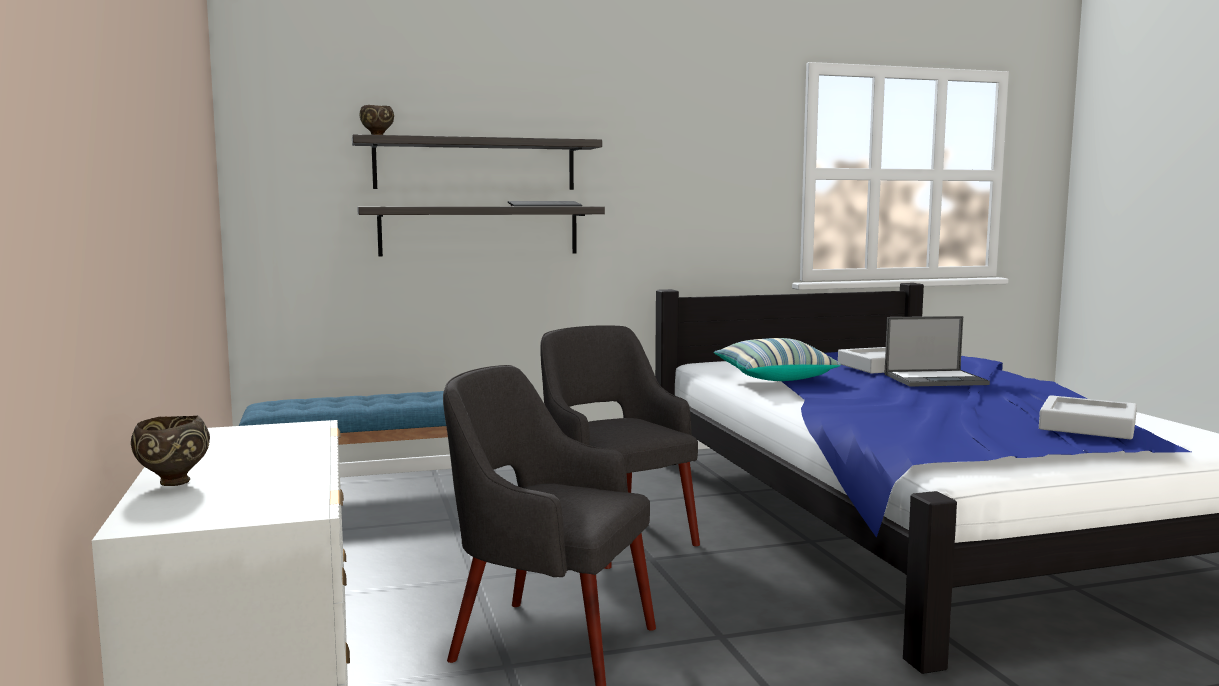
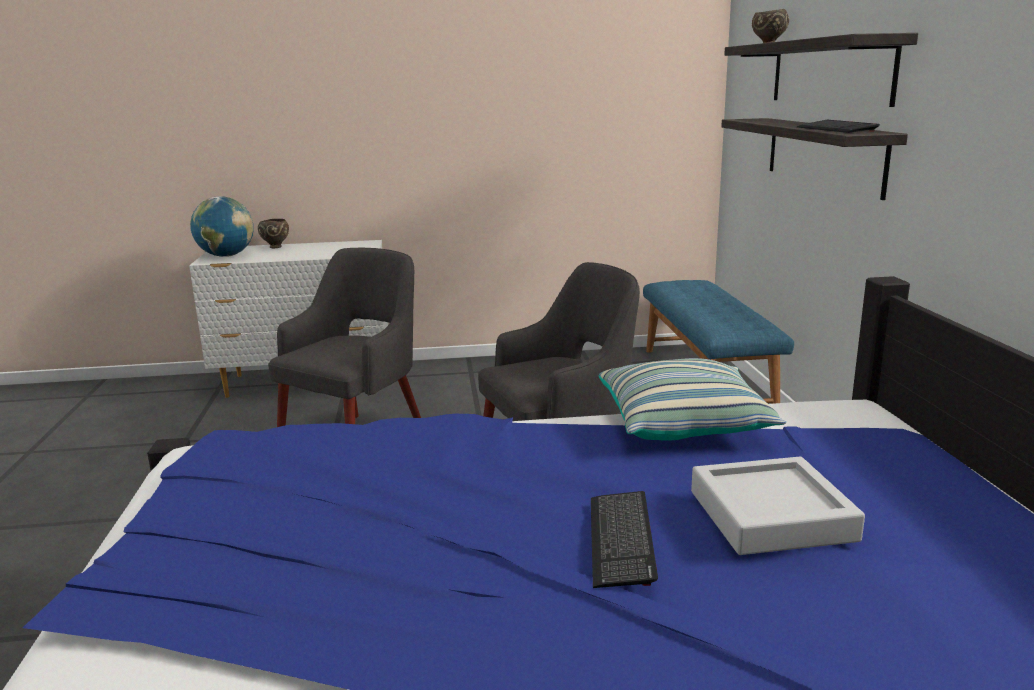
camera: 100 degrees right, 10 degrees up
laptop [884,316,990,387] -> keyboard [591,491,658,588]
grey tray [1039,395,1137,440] -> none
none -> globe [190,196,254,257]

